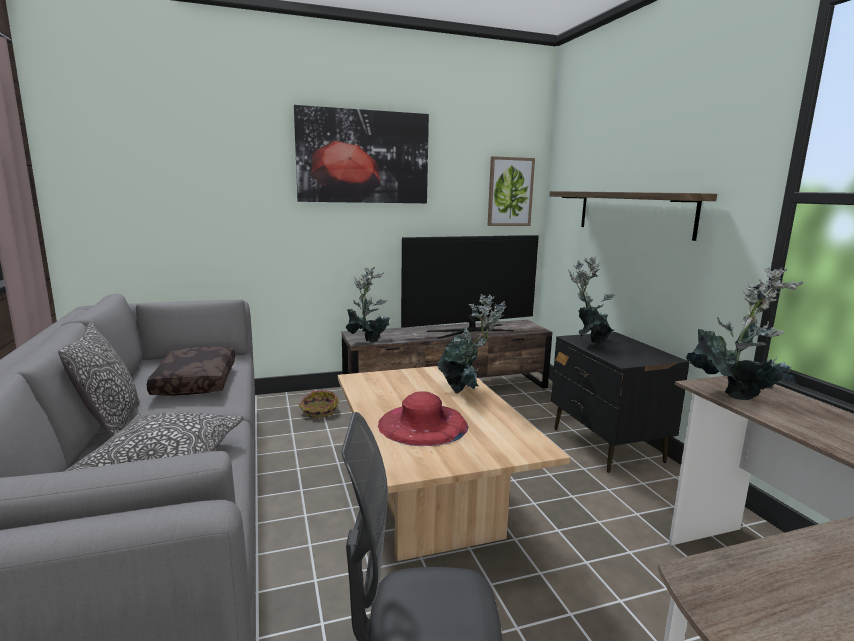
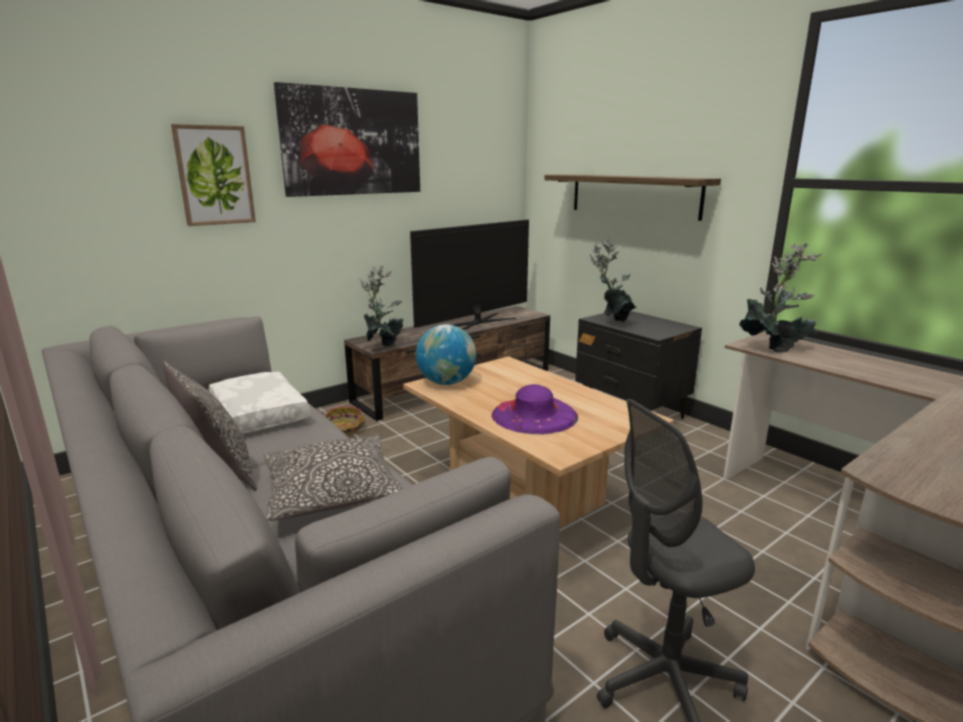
camera: 20 degrees left, 5 degrees up
brown pillow [147,347,235,396] -> white pillow [209,372,310,433]
red hat [378,392,468,446] -> purple hat [492,384,578,435]
potted plant [437,294,505,394] -> none
picture [488,156,535,226] -> picture moved to [171,124,256,226]
none -> globe [416,324,476,385]

